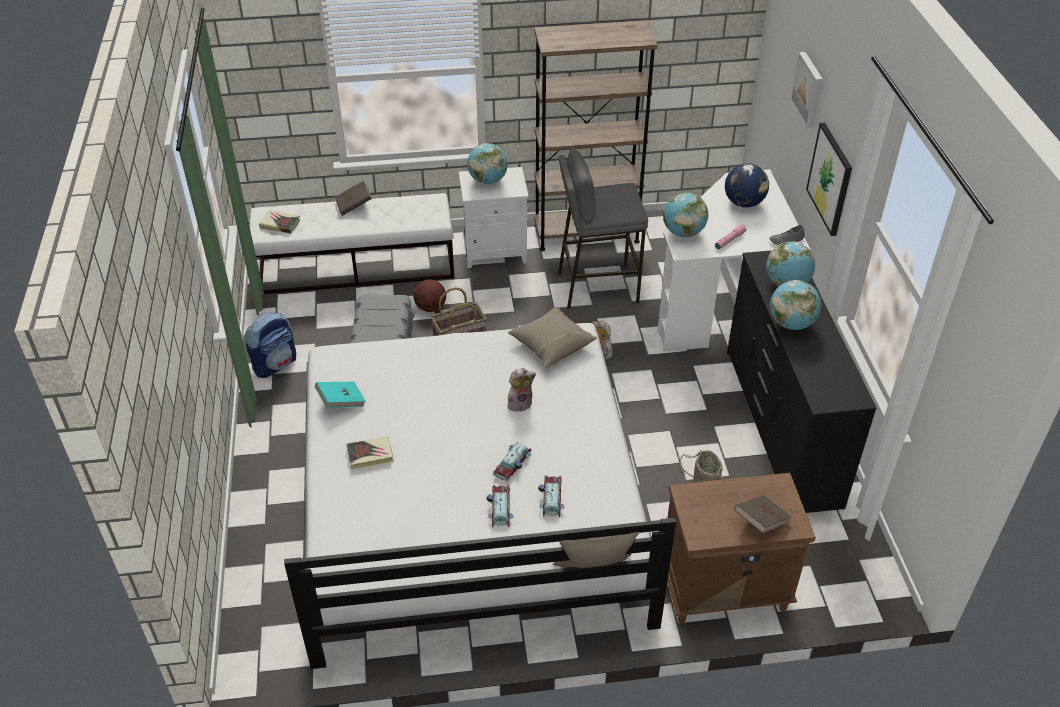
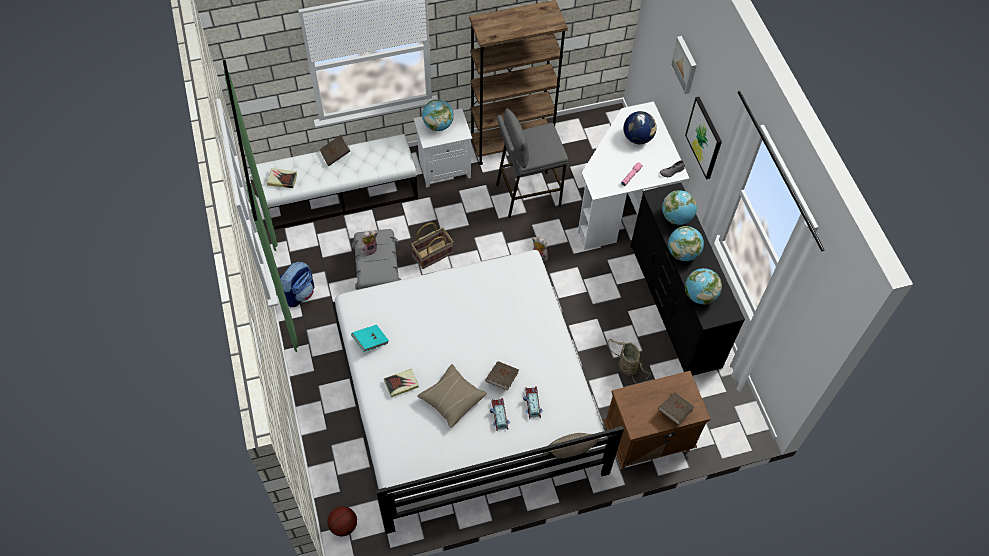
camera: 10 degrees left, 15 degrees up
basketball [413,279,446,312] -> basketball moved to [327,506,357,536]
toy car [493,442,531,482] -> brown book [486,361,519,391]
beige pillow [508,306,597,367] -> beige pillow moved to [417,364,487,428]
plush toy [508,368,536,412] -> plush toy moved to [361,231,378,256]
globe [663,192,708,237] -> globe moved to [685,268,722,305]

